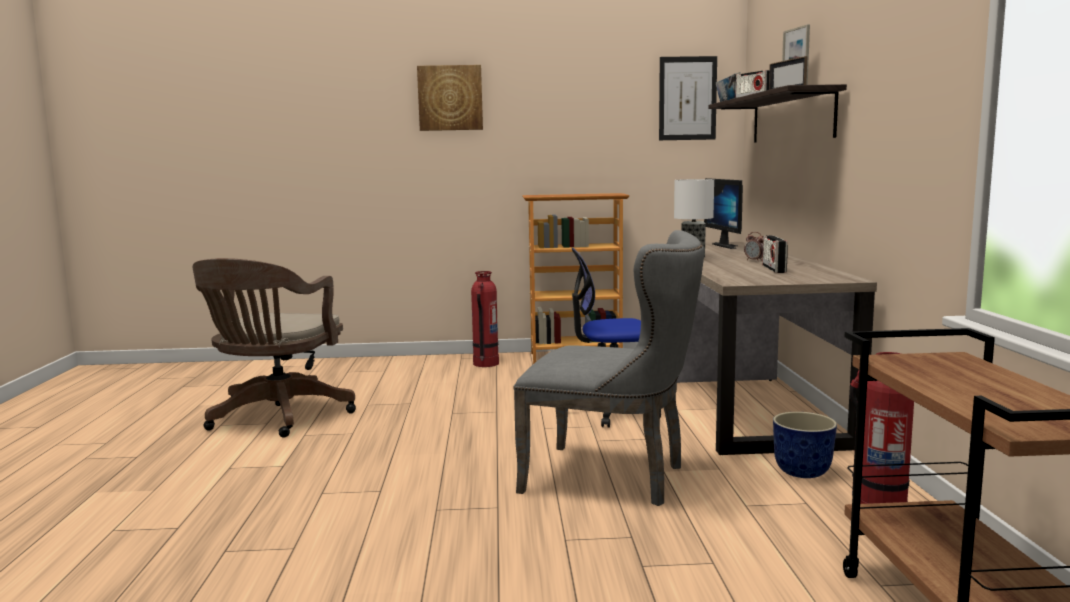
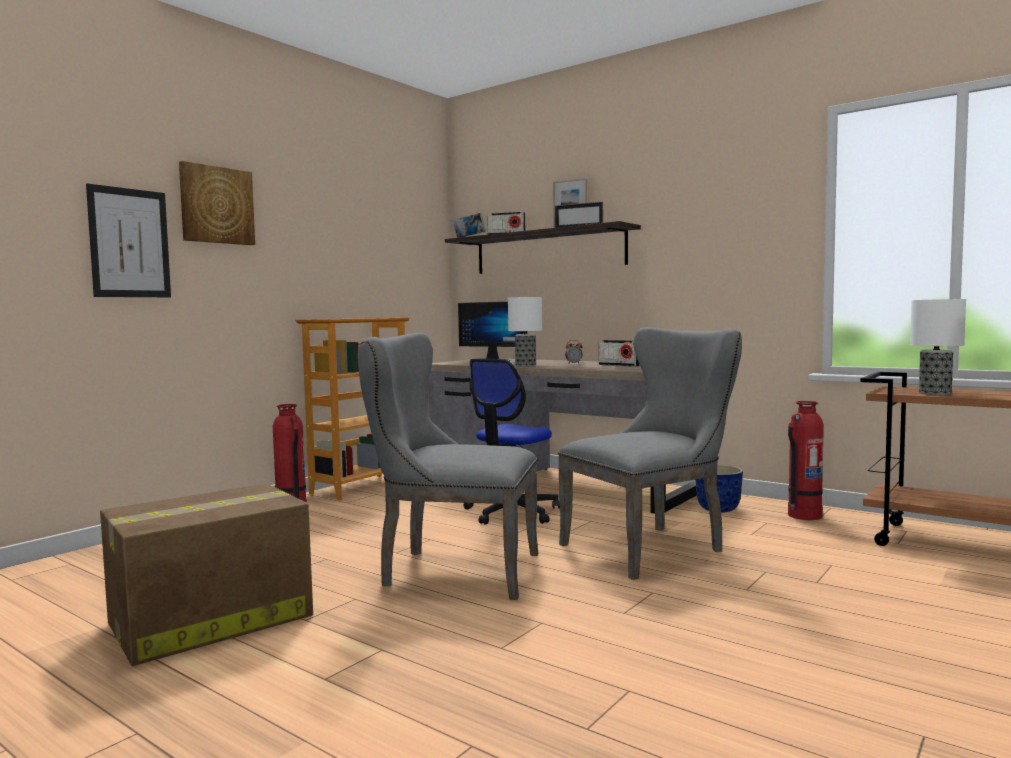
camera: 50 degrees left, 5 degrees down
brown office chair [193,258,356,438] -> cardboard box [100,483,313,666]
picture [659,56,717,140] -> picture moved to [86,183,171,297]
none -> grey chair [358,333,538,600]
none -> table lamp [910,299,966,395]

